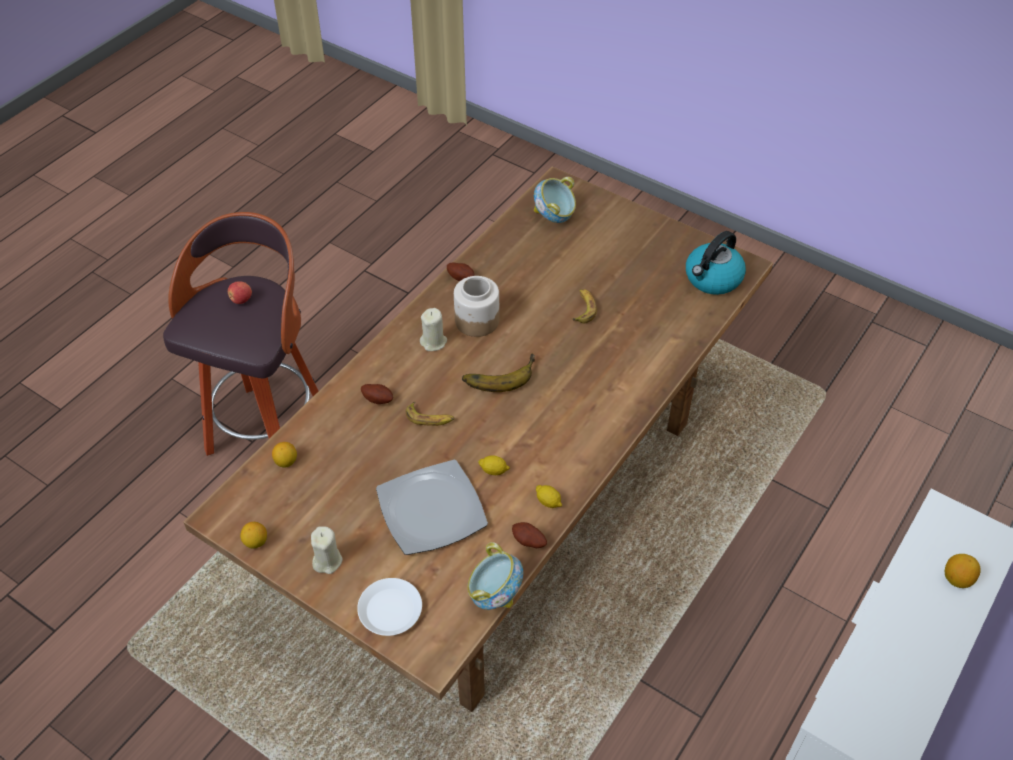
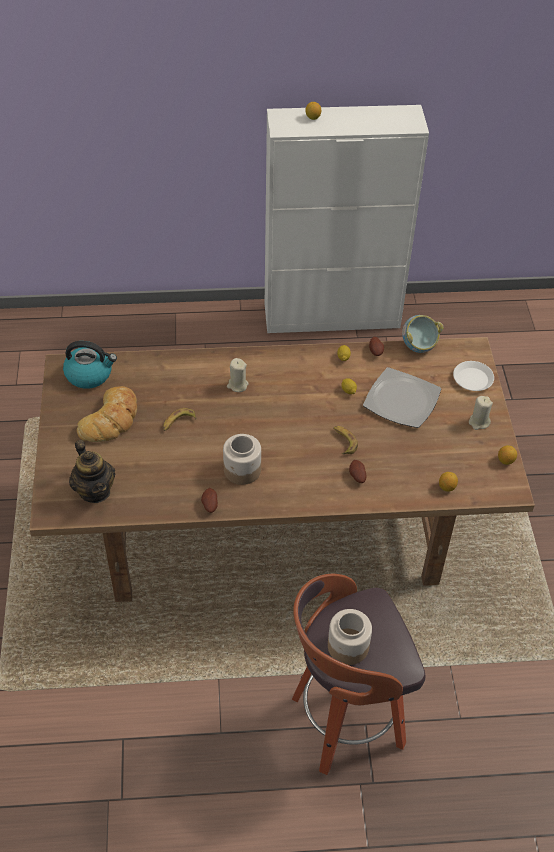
camera: 130 degrees left, 0 degrees up
apple [228,281,252,304] -> jar [328,609,372,665]
beige candle [420,308,447,351] -> beige candle moved to [227,358,249,392]
banana [462,353,535,392] -> none
bowl [534,177,576,223] -> teapot [69,440,115,503]
none -> bread [77,386,137,442]

